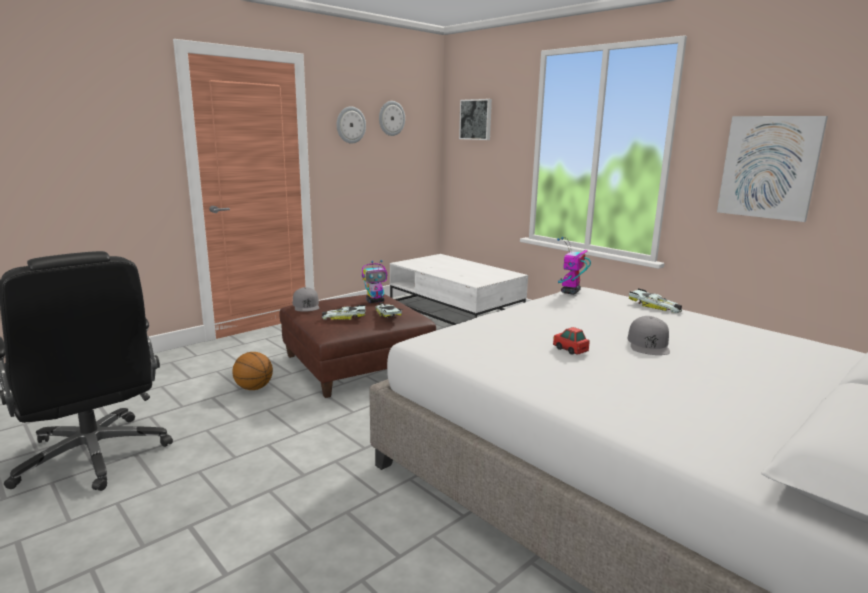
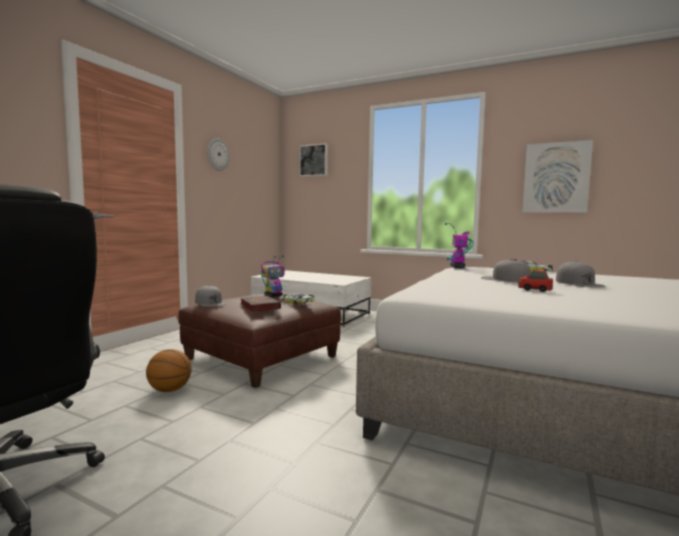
camera: 20 degrees left, 10 degrees down
toy car [322,305,366,320] -> book [240,296,281,312]
wall clock [379,101,405,136] -> none
none -> grey cap [481,259,531,282]

